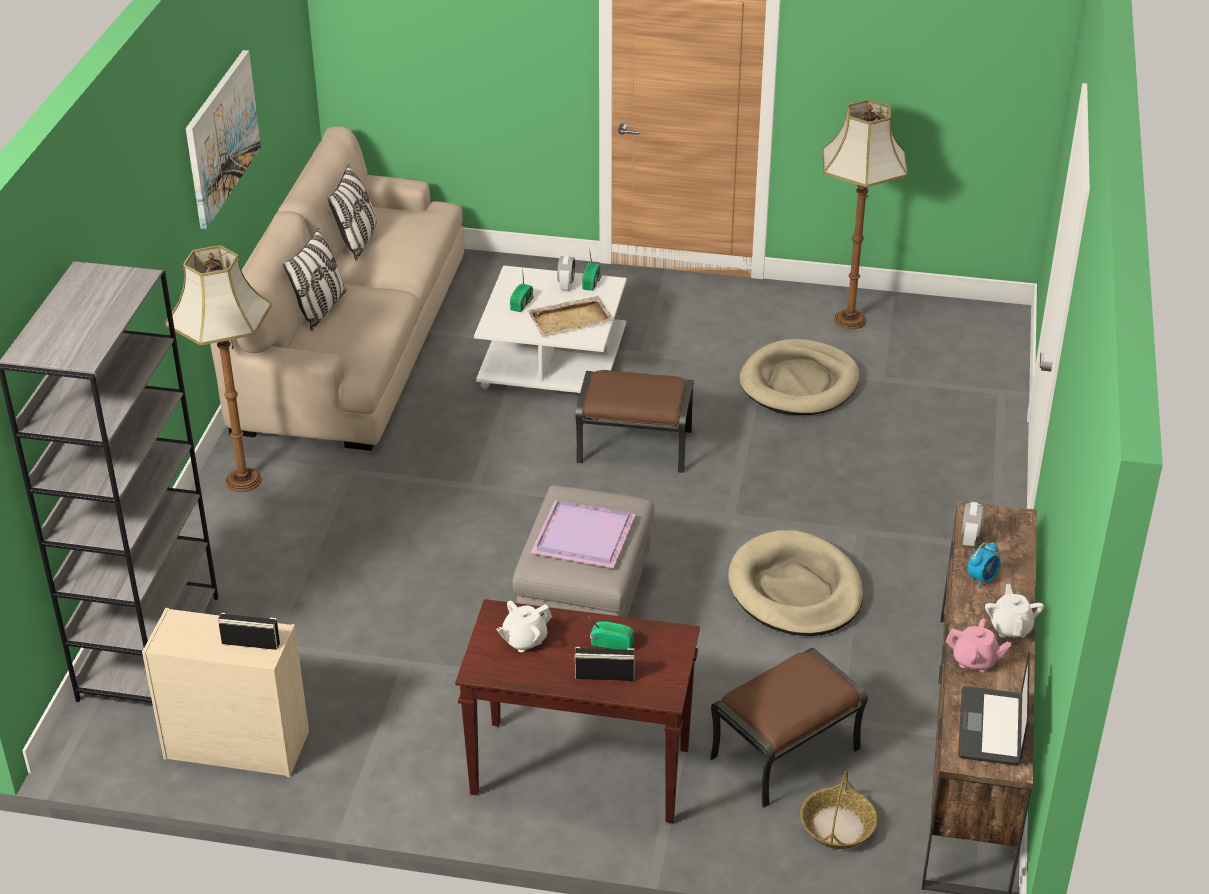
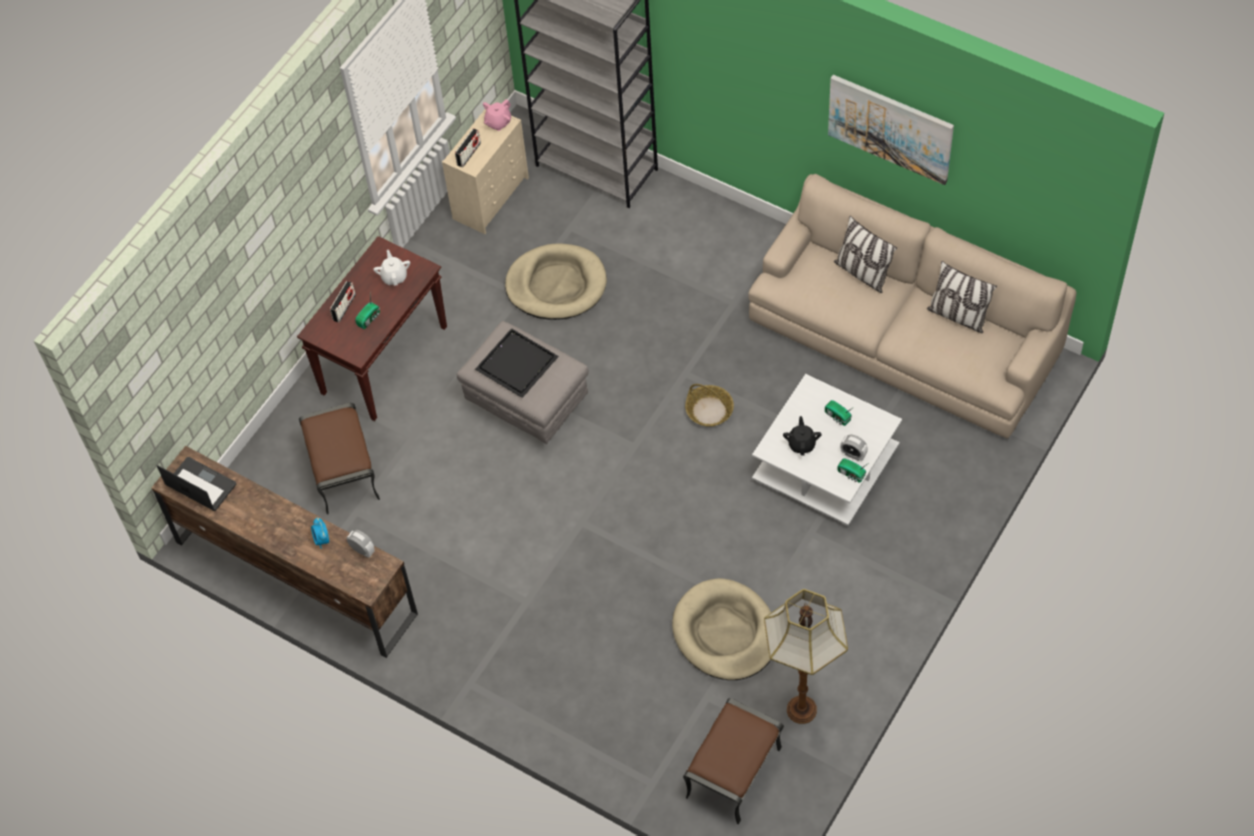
camera: 115 degrees right, 20 degrees up
floor lamp [165,245,271,492] -> none
beige tray [528,296,614,337] -> black teapot [783,416,822,455]
purple tray [530,500,636,568] -> black tray [475,328,559,398]
brown ottoman [576,370,694,473] -> brown ottoman moved to [683,698,784,825]
beige dog bed [728,530,863,636] -> beige dog bed moved to [505,243,607,320]
basket [800,771,877,849] -> basket moved to [685,384,734,427]
pink teapot [946,619,1011,672] -> pink teapot moved to [483,99,511,131]
white teapot [985,584,1044,638] -> none

